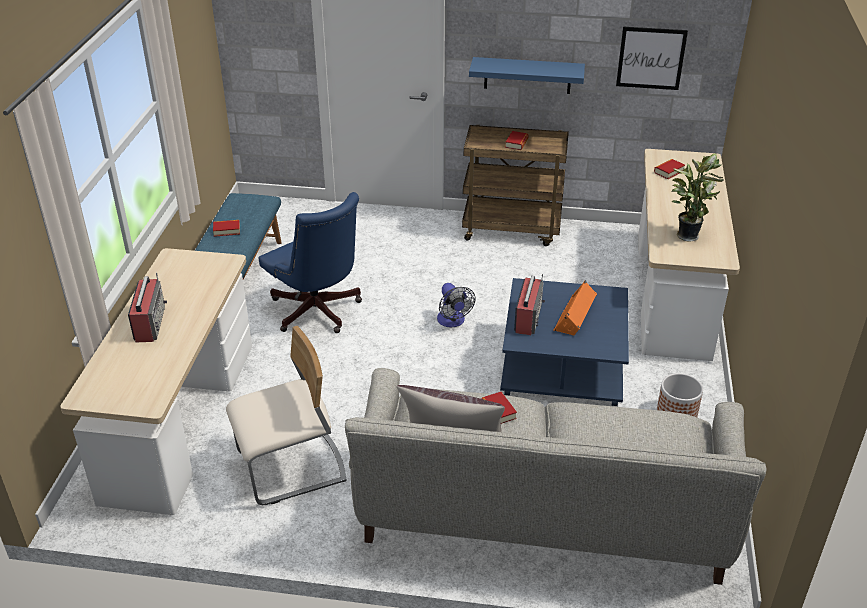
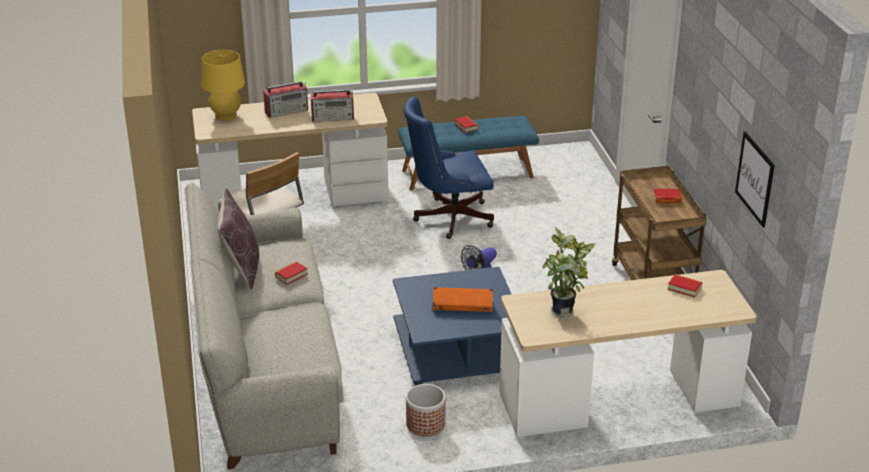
camera: 70 degrees right, 5 degrees down
blue office chair [259,192,362,333] -> blue office chair turned 45 degrees clockwise [404,96,494,239]
blue shelf [469,57,585,94] -> none
radio [514,274,545,335] -> radio moved to [310,89,354,122]
none -> yellow table lamp [201,50,245,121]

